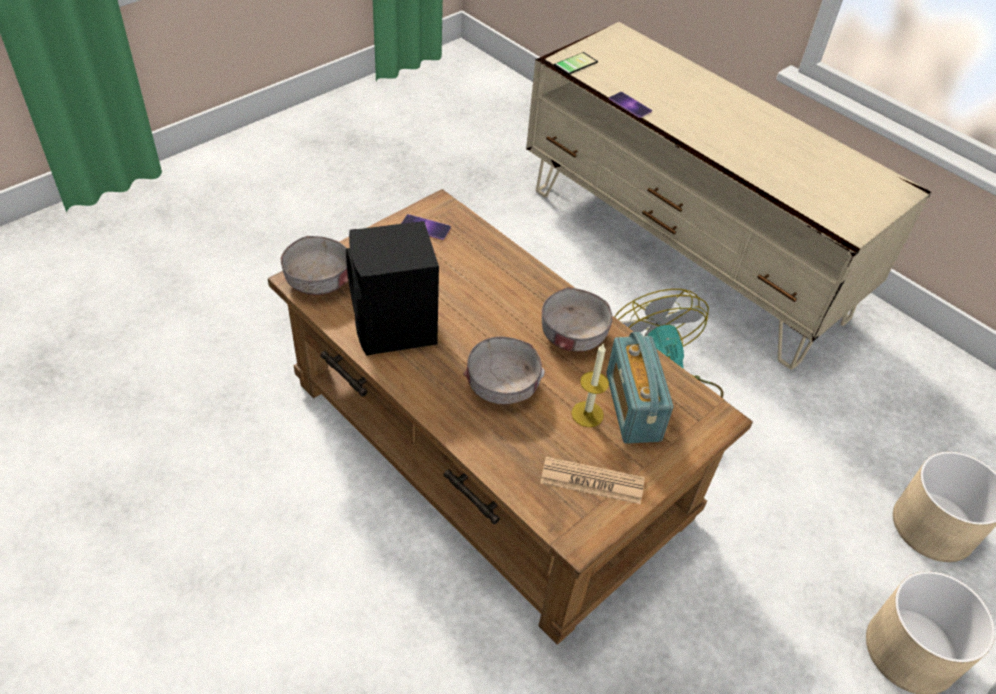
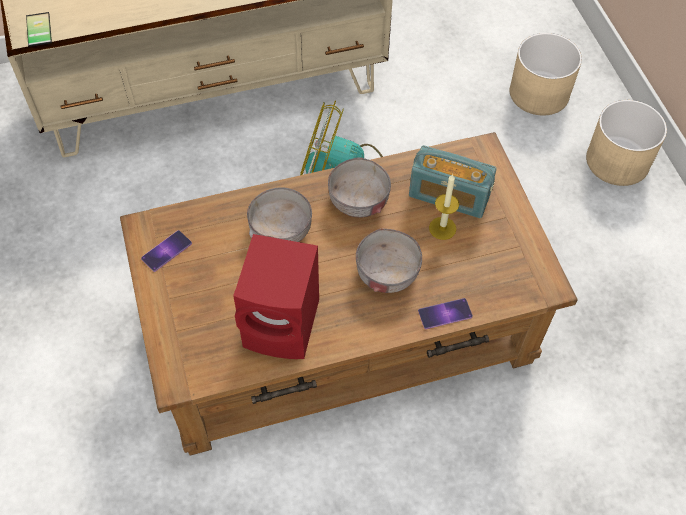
camera: 60 degrees left, 10 degrees up
grey bowl [281,236,348,295] -> grey bowl moved to [247,187,312,242]
black speaker [346,221,439,356] -> red speaker [233,234,319,359]
newspaper [540,457,645,504] -> none
phone [609,92,652,118] -> phone moved to [418,298,473,329]

